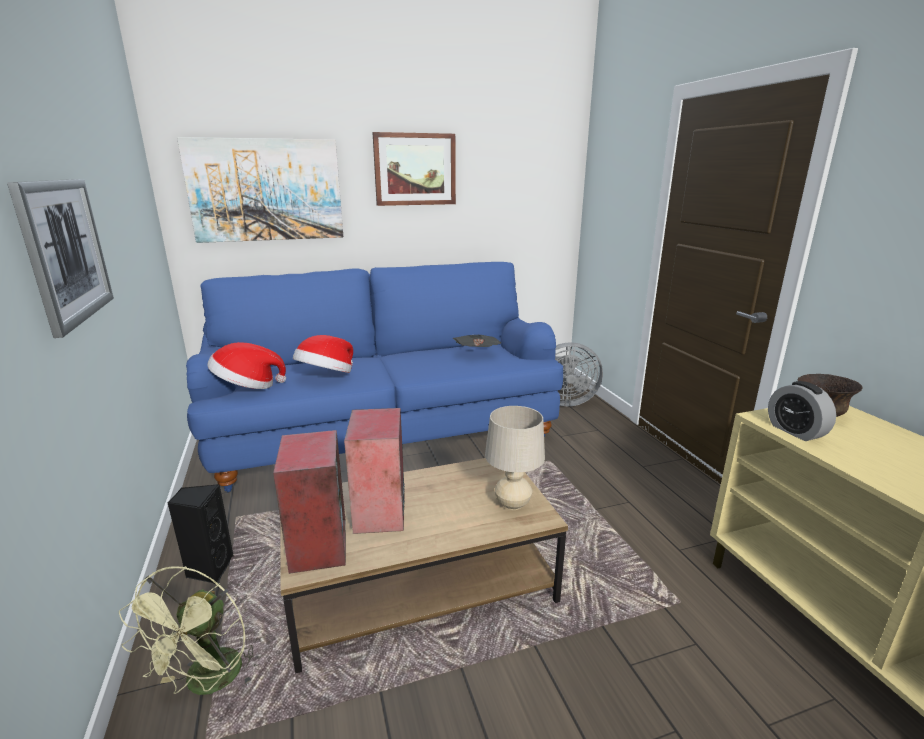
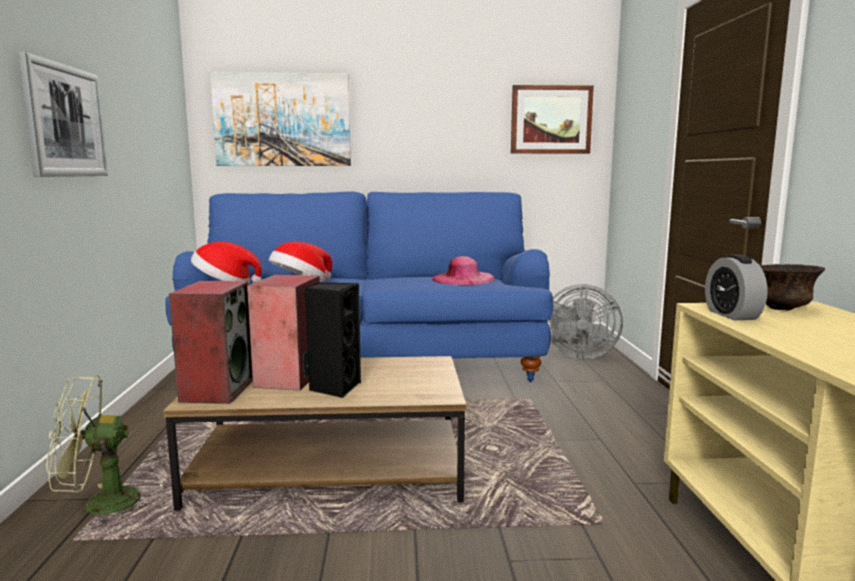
camera: 15 degrees right, 10 degrees down
green fan [119,566,259,695] -> green fan turned 45 degrees clockwise [46,375,147,525]
black speaker [167,484,234,584] -> black speaker moved to [305,283,361,398]
picture [372,132,456,206] -> picture moved to [511,85,594,154]
newspaper [453,335,501,347] -> pink hat [432,256,495,285]
beige table lamp [485,406,545,510] -> none

